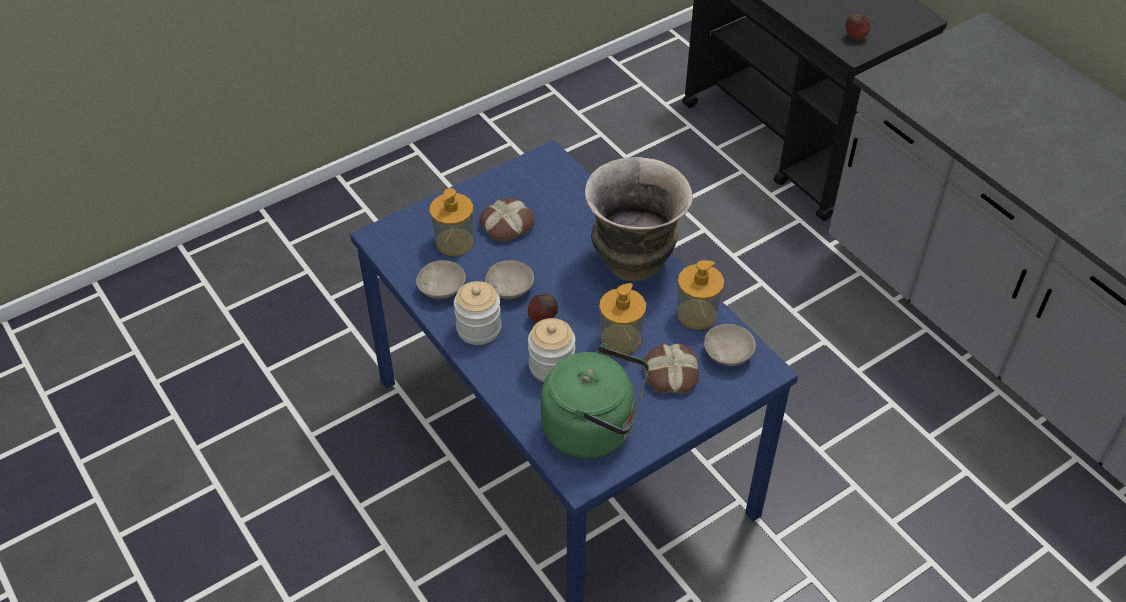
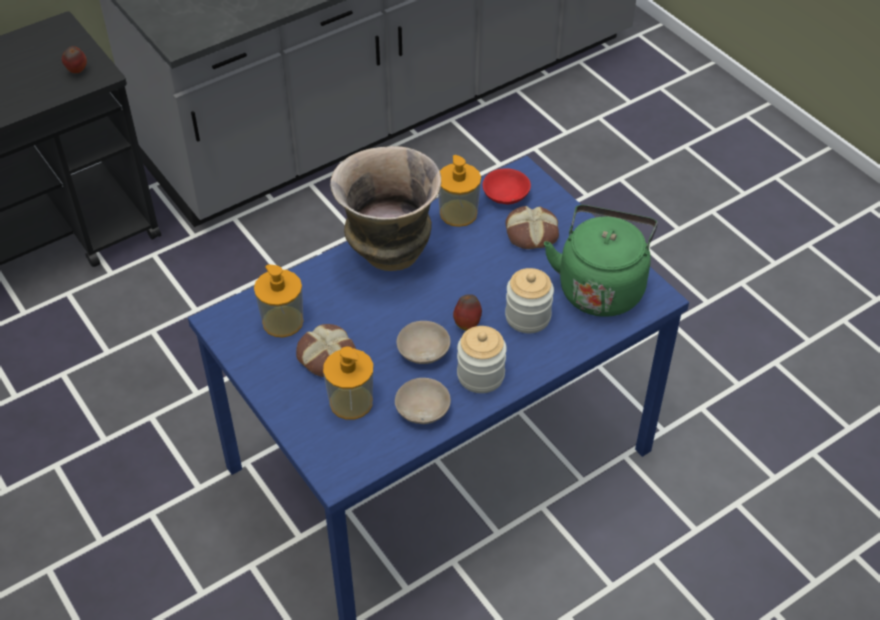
camera: 90 degrees left, 0 degrees up
soap dispenser [599,283,646,354] -> soap dispenser moved to [254,265,304,337]
beige bowl [704,324,756,366] -> red bowl [483,168,531,204]

